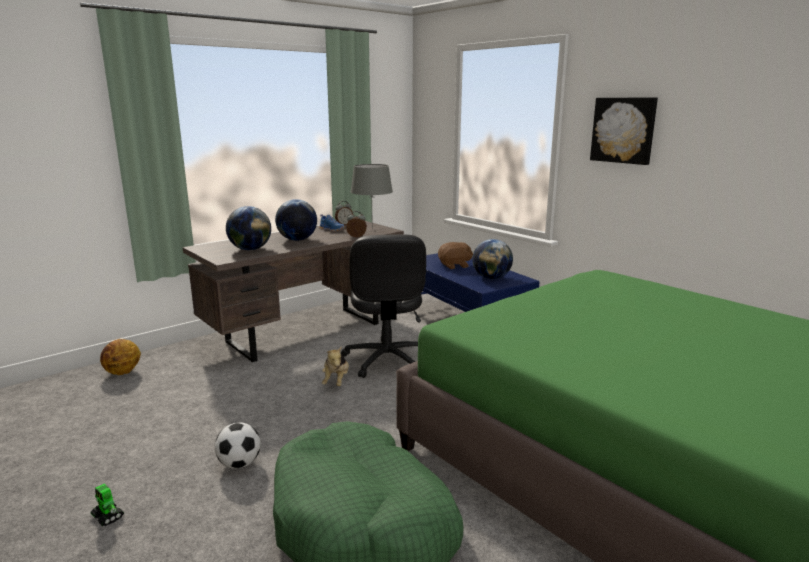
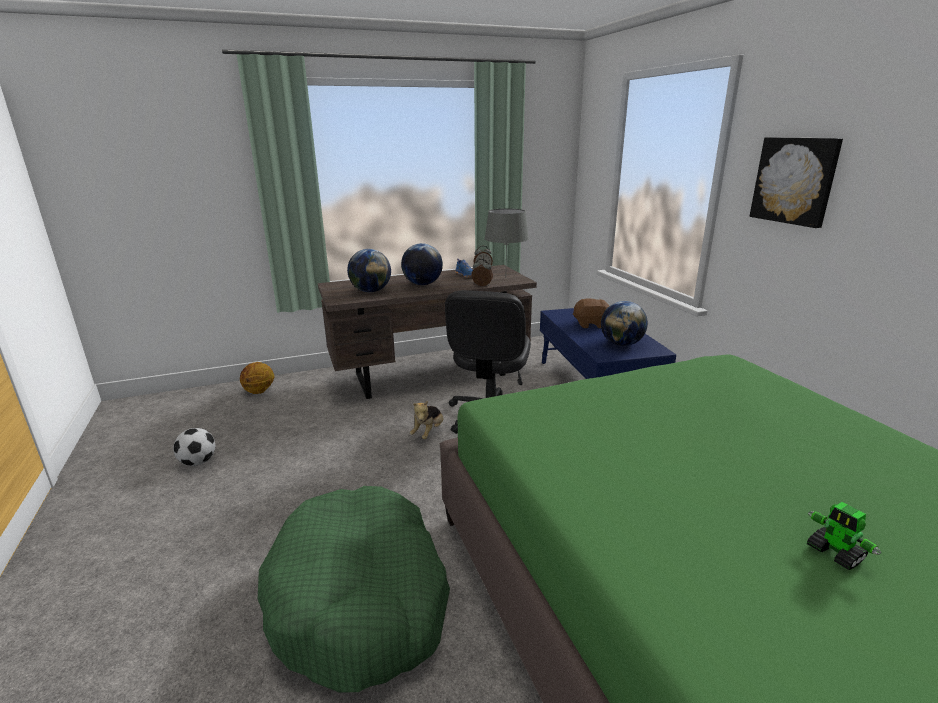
camera: 20 degrees right, 5 degrees up
toy robot [91,484,124,526] -> toy robot moved to [807,502,882,570]
football [215,423,261,469] -> football moved to [173,428,215,466]

